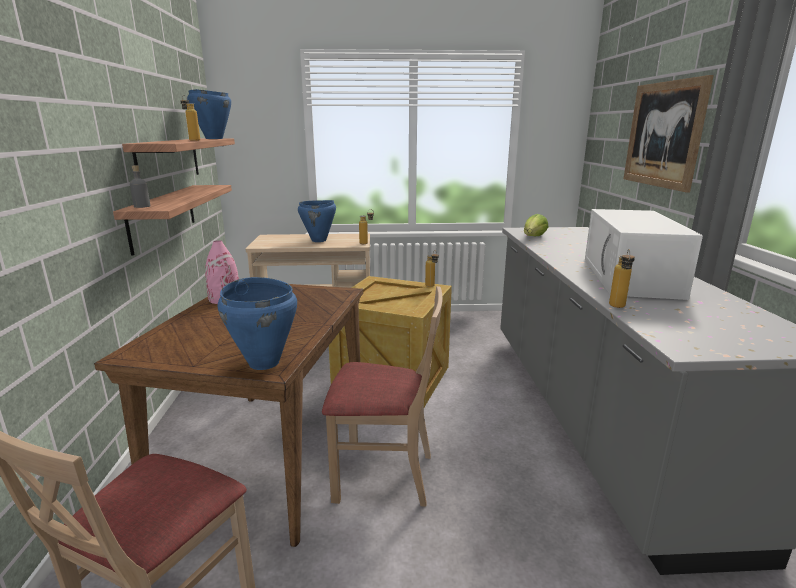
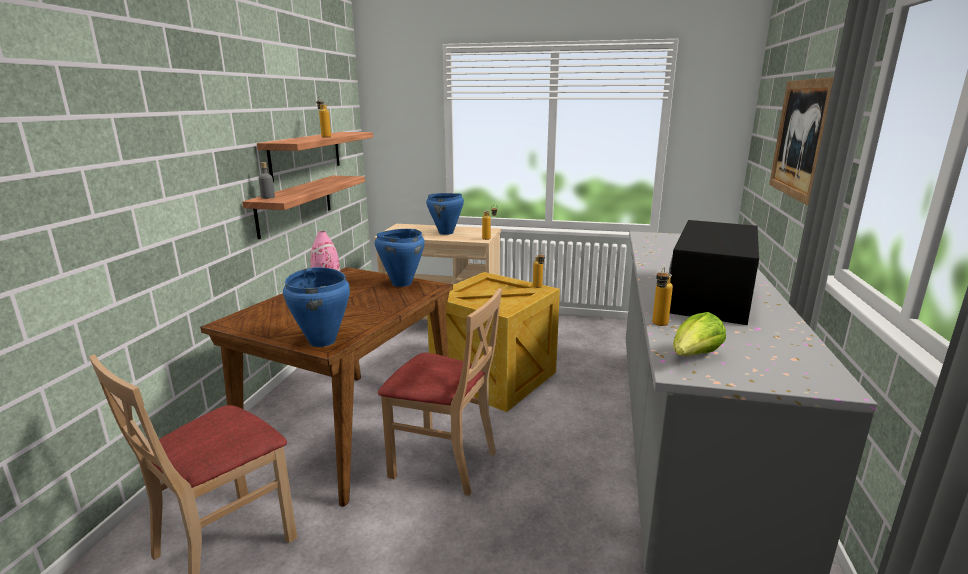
camera: 15 degrees right, 0 degrees up
blue cooking pot [187,89,231,139] -> blue cooking pot moved to [375,229,425,287]
lettuce [524,214,548,236] -> lettuce moved to [673,312,726,356]
white microwave [585,209,703,300] -> black microwave [669,220,759,325]

